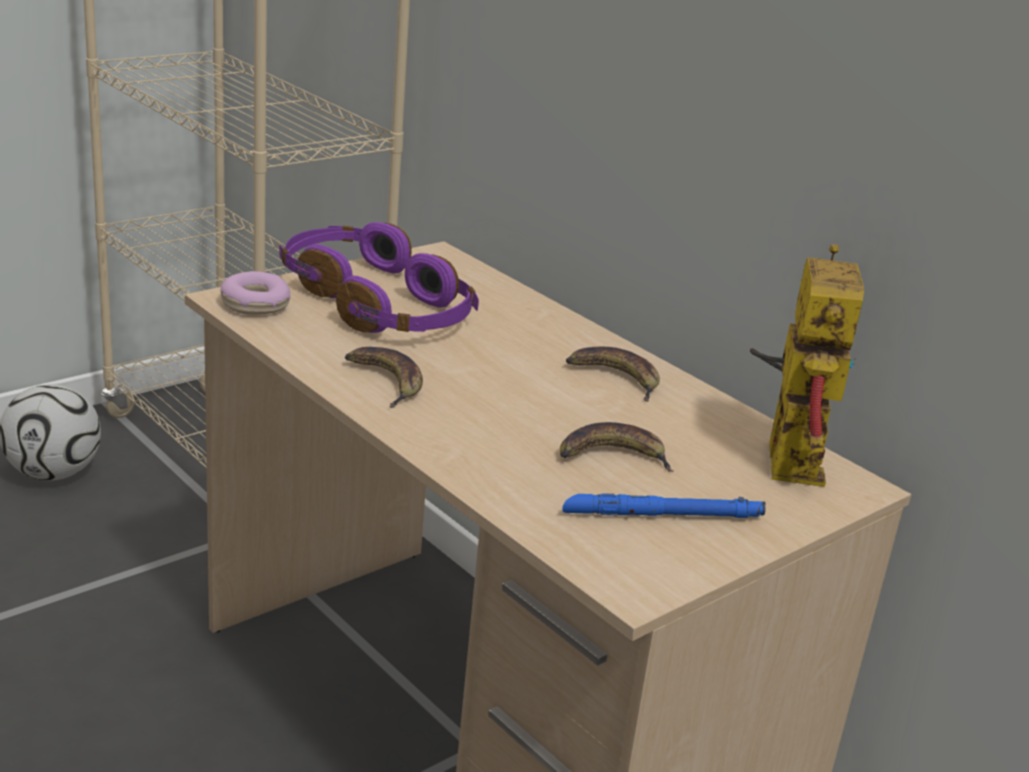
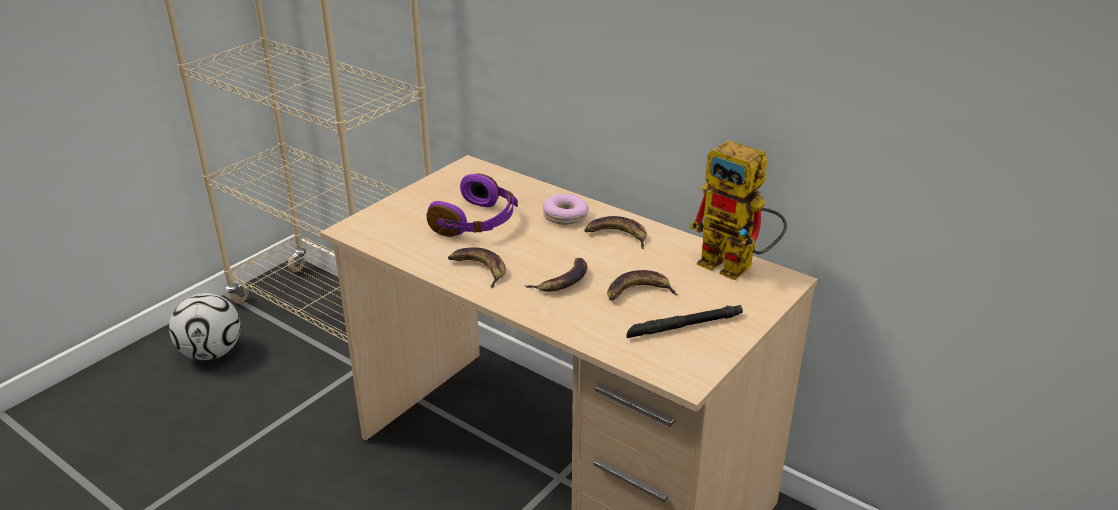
camera: 10 degrees left, 5 degrees up
donut [221,271,290,315] -> donut moved to [543,194,589,225]
purple headphones [279,222,412,298] -> none
blue flashlight [562,493,766,518] -> black flashlight [627,305,743,338]
toy robot [750,244,864,487] -> toy robot turned 135 degrees clockwise [690,140,787,280]
none -> banana [525,258,588,292]

